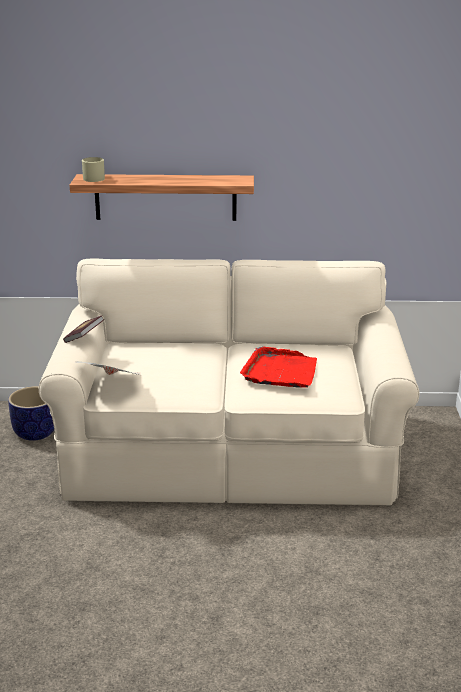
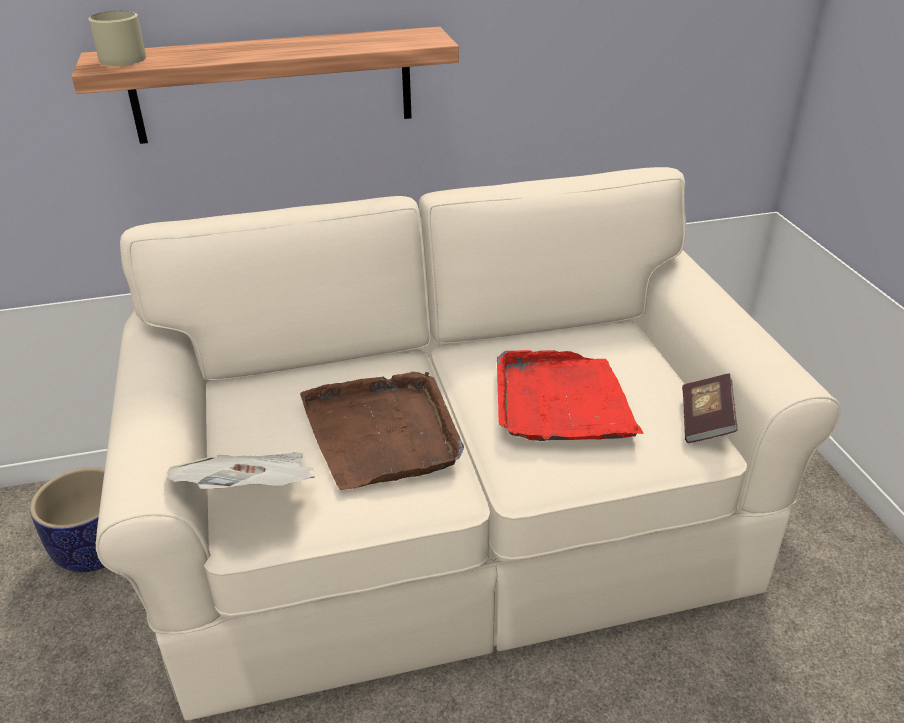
camera: 15 degrees left, 10 degrees up
book [63,315,104,343] -> book moved to [682,373,738,443]
none -> brown tray [300,372,464,490]

